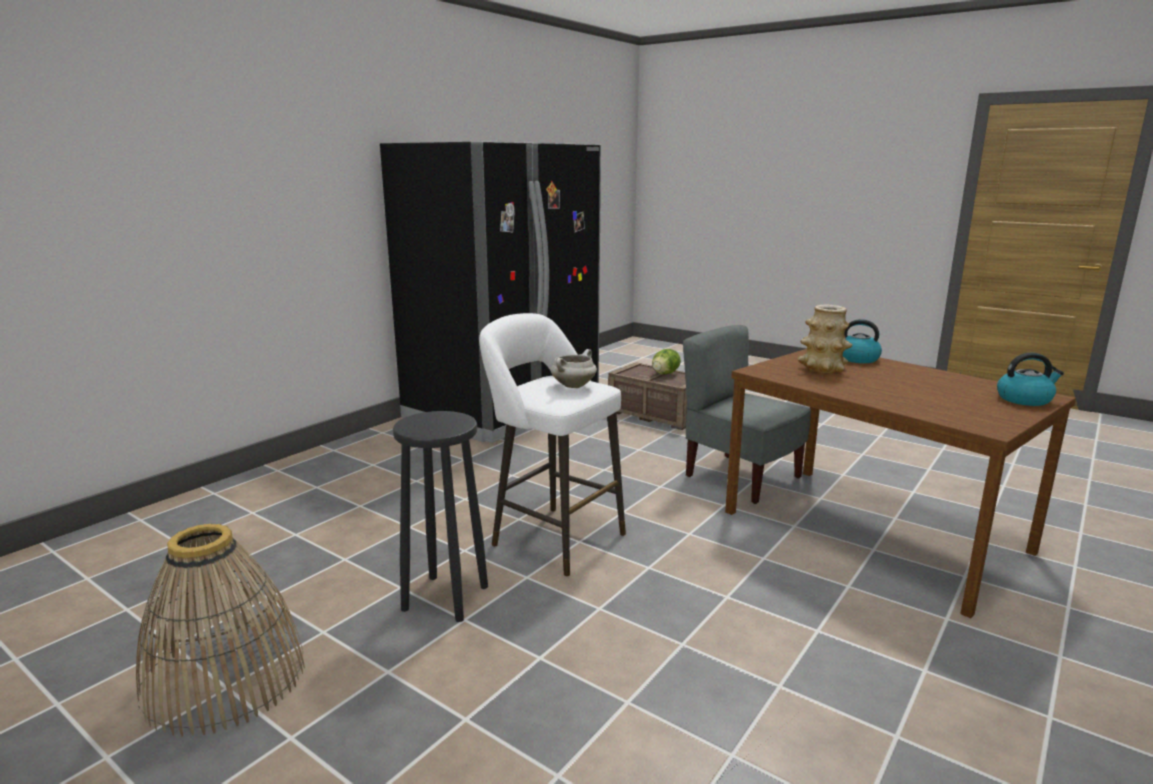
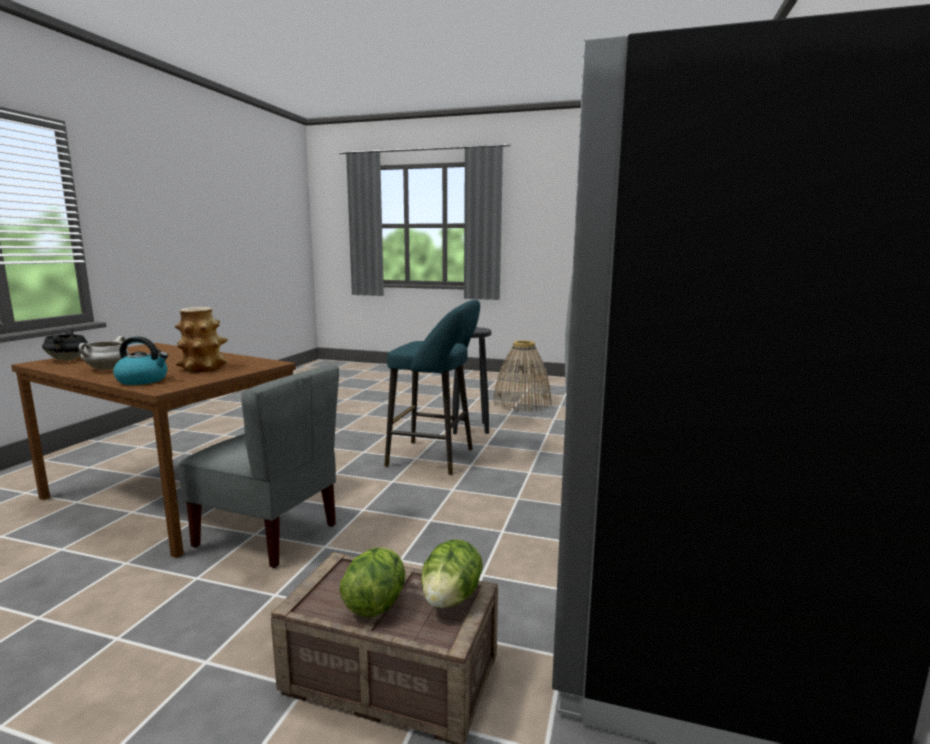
camera: 160 degrees right, 5 degrees down
white stool [479,313,626,576] -> turquoise stool [384,300,480,475]
white cooking pot [551,349,597,388] -> white cooking pot moved to [79,336,129,370]
kettle [997,353,1064,406] -> black cooking pot [42,329,88,361]
none -> lettuce [421,539,483,608]

